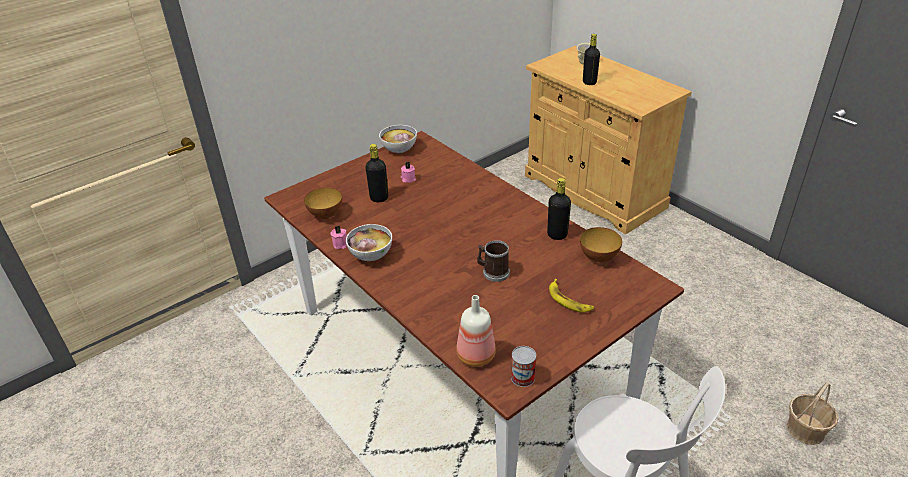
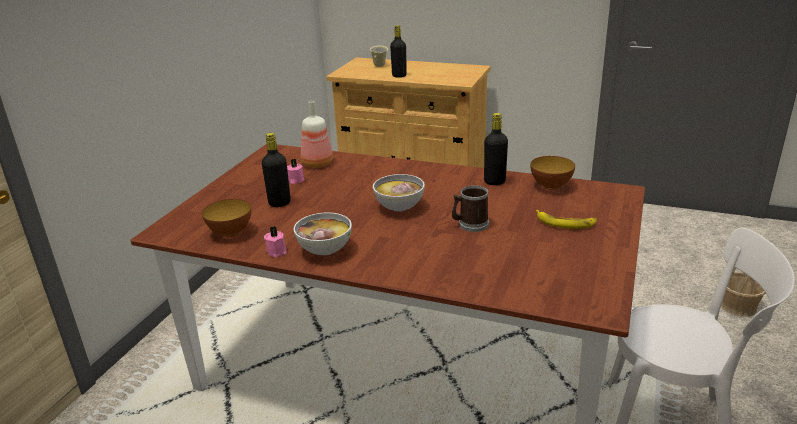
camera: 30 degrees left, 10 degrees down
bowl [379,125,417,153] -> bowl moved to [373,174,425,212]
bottle [456,295,496,367] -> bottle moved to [301,101,333,168]
can [511,346,536,387] -> none

